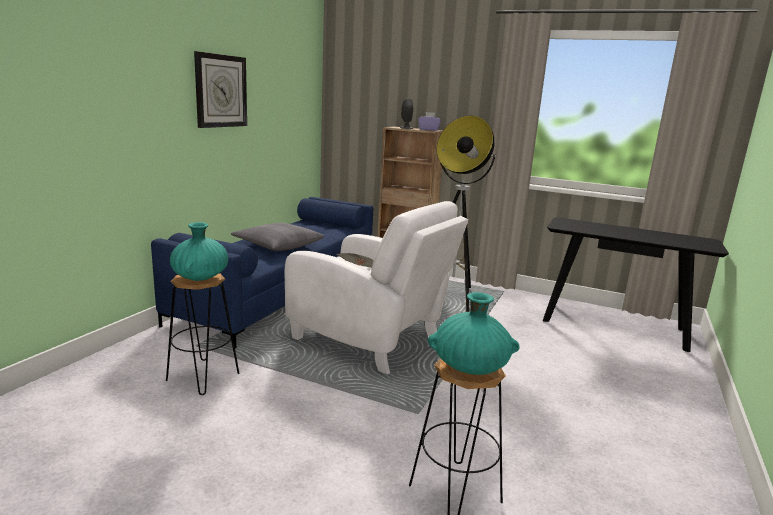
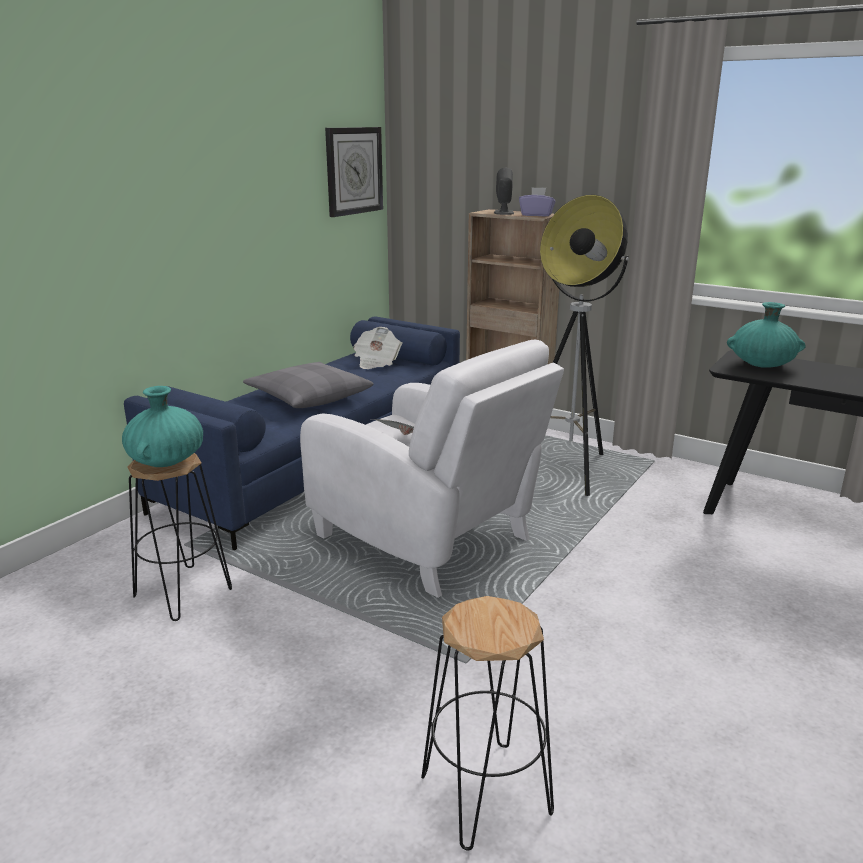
camera: 10 degrees right, 5 degrees up
wall clock [194,51,247,128] -> wall clock moved to [325,127,383,217]
turquoise vase [428,292,520,375] -> turquoise vase moved to [727,302,806,368]
none -> newspaper [354,327,403,369]

